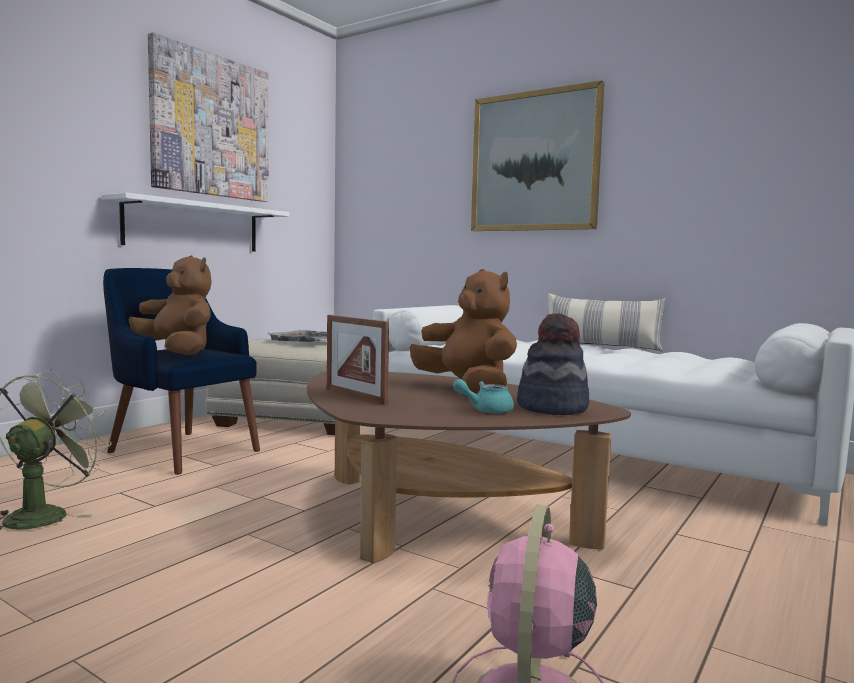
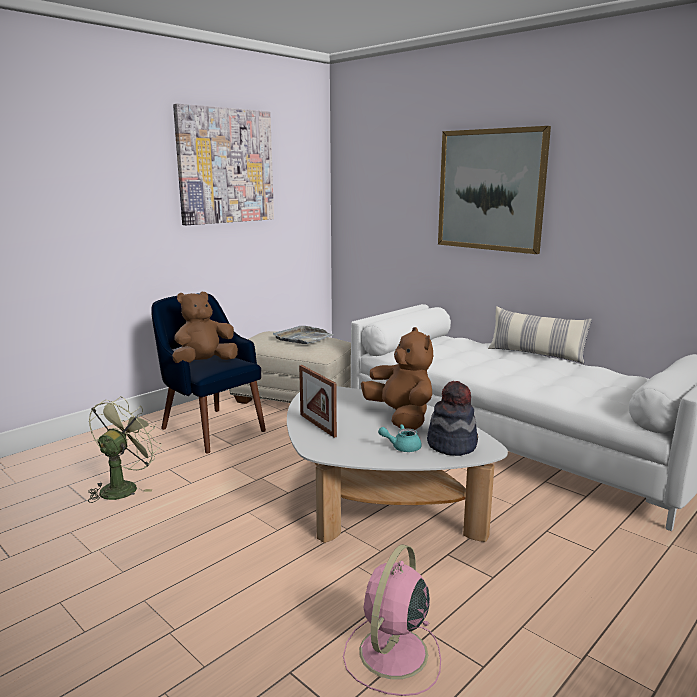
camera: 10 degrees right, 10 degrees up
white shelf [102,193,289,252] -> none
brown plush toy [128,255,212,355] -> brown plush toy turned 90 degrees counterclockwise [172,292,238,363]
brown coffee table [307,371,631,563] -> white coffee table [287,386,508,543]

